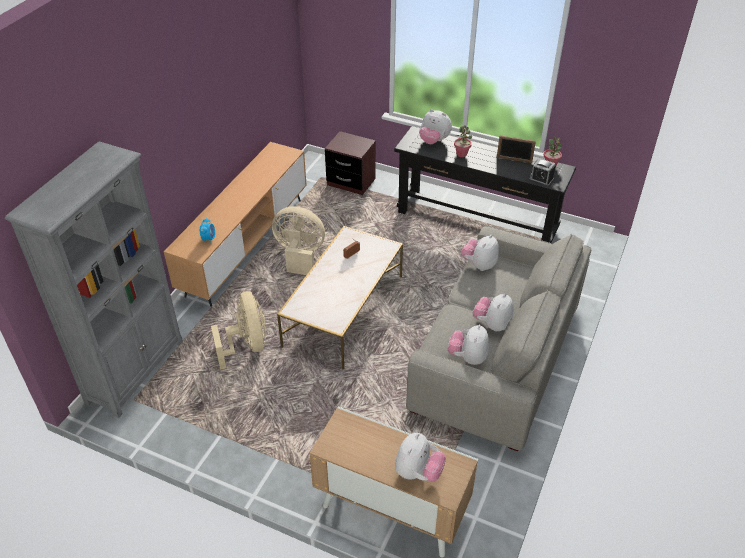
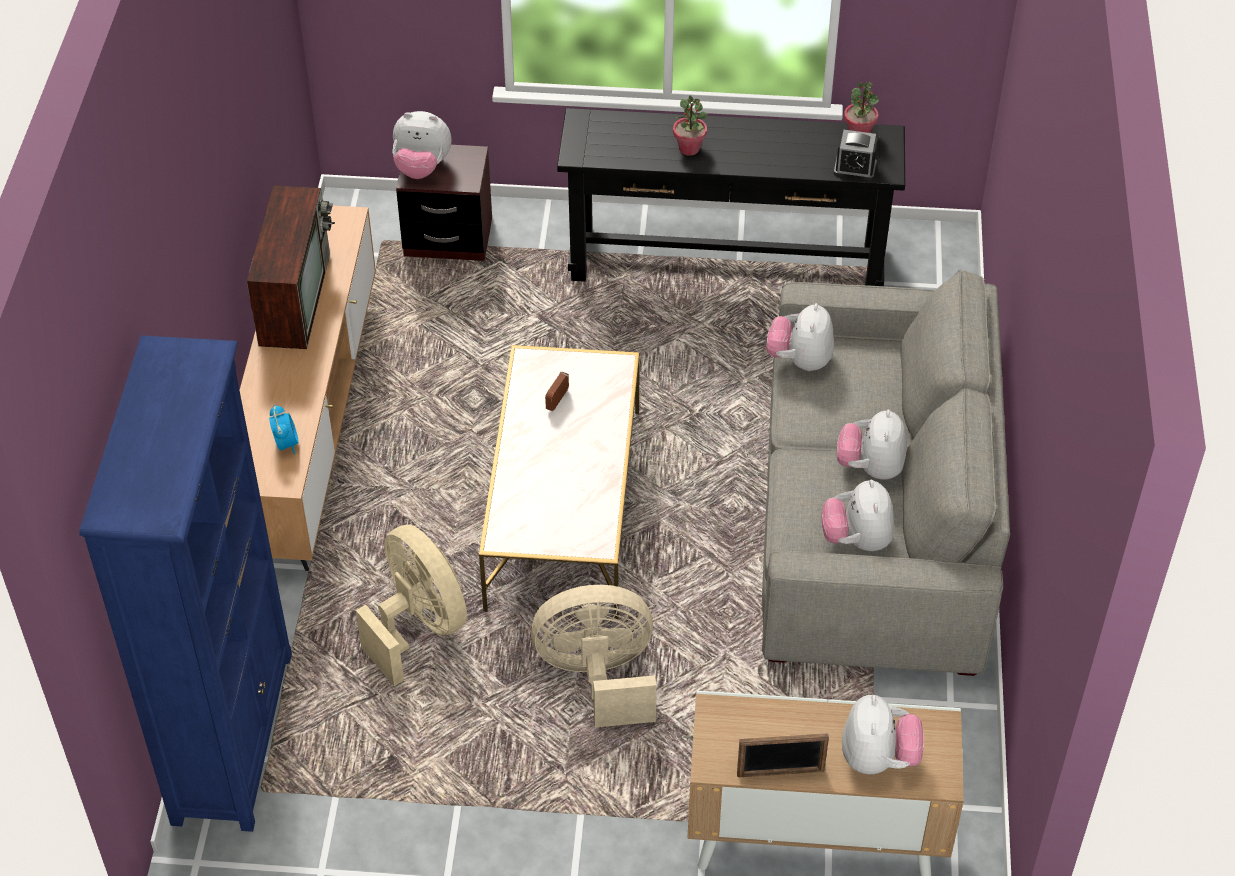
camera: 20 degrees left, 5 degrees up
grey bookcase [5,141,183,418] -> blue bookcase [79,335,292,832]
beige fan [272,206,325,275] -> beige fan moved to [531,585,657,728]
plush toy [419,109,452,144] -> plush toy moved to [392,111,452,179]
picture frame [497,136,536,163] -> picture frame moved to [737,733,829,777]
none -> television [247,185,335,349]

